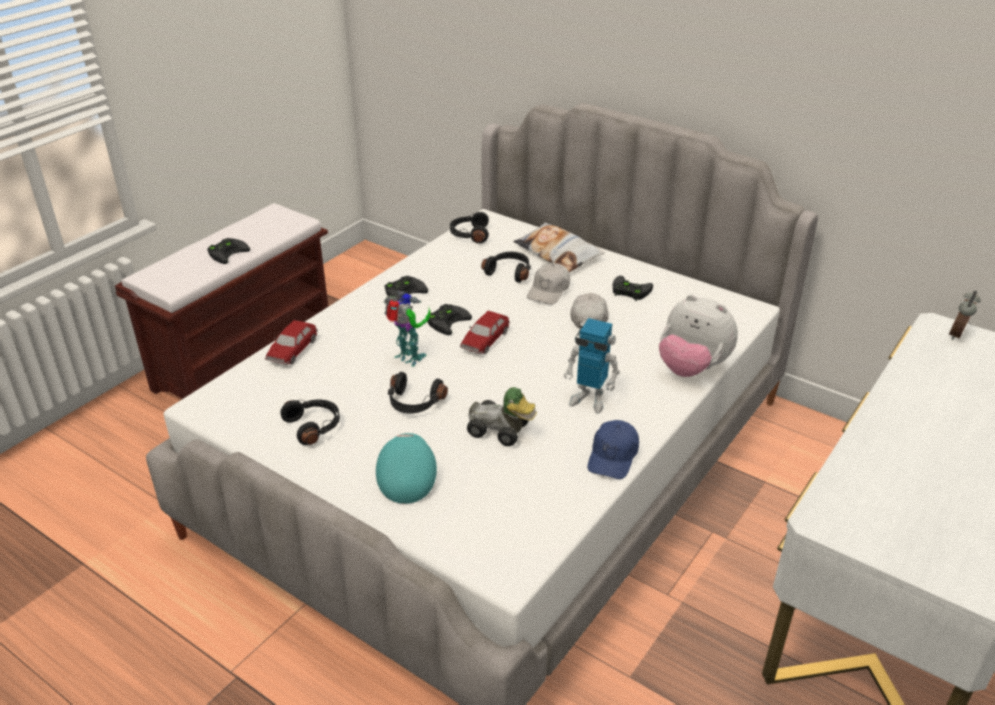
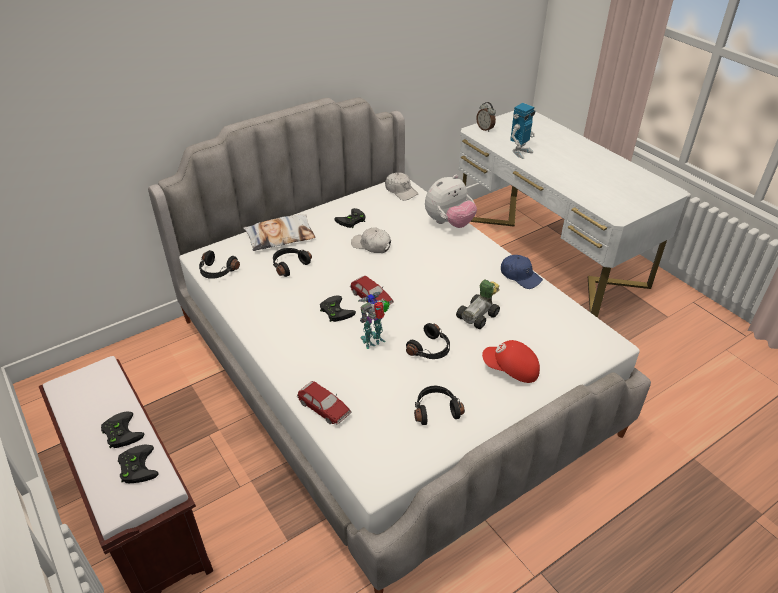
camera: 70 degrees left, 5 degrees up
turquoise cap [376,433,437,504] -> red cap [482,340,540,383]
black game controller [385,276,428,302] -> black game controller moved to [118,445,159,483]
white cap [527,263,570,305] -> white cap moved to [385,172,418,201]
toy robot [564,318,620,414] -> toy robot moved to [510,103,536,159]

